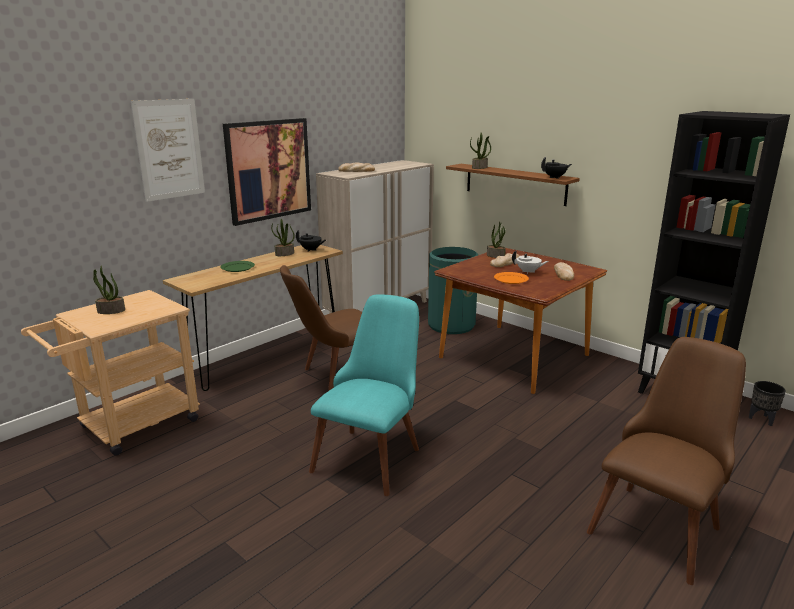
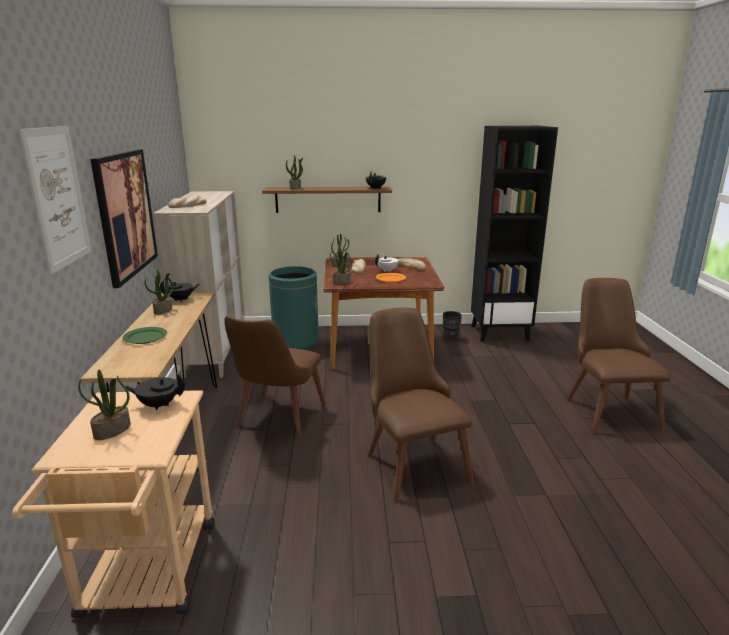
camera: 45 degrees left, 0 degrees up
turquoise chair [309,295,419,496] -> brown chair [368,307,473,502]
black planter [749,381,786,426] -> black planter moved to [443,311,462,340]
none -> black teapot [125,373,185,410]
none -> potted plant [330,247,353,284]

